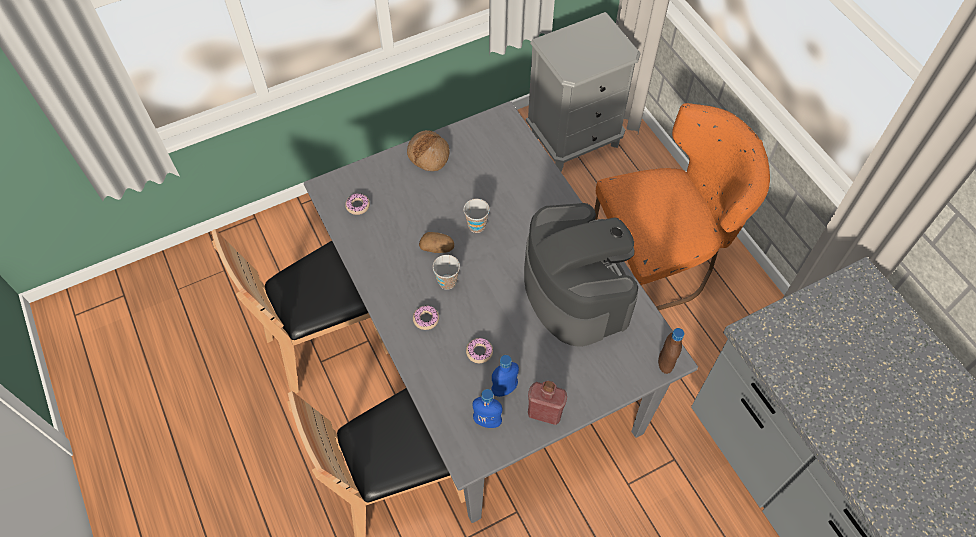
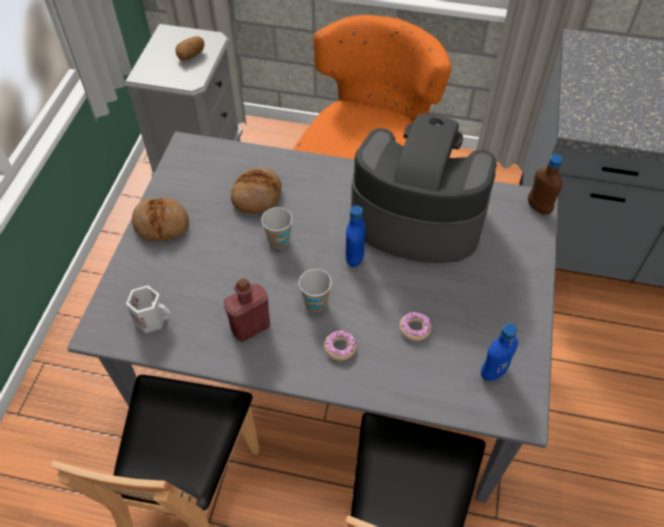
camera: 50 degrees left, 5 degrees down
donut [345,193,370,215] -> white mug [126,285,171,333]
potato [419,232,454,253] -> potato moved to [176,36,205,60]
blue bottle [491,355,519,397] -> blue bottle moved to [346,206,365,267]
red bottle [528,381,567,425] -> red bottle moved to [224,279,270,342]
none -> bread [231,168,282,213]

